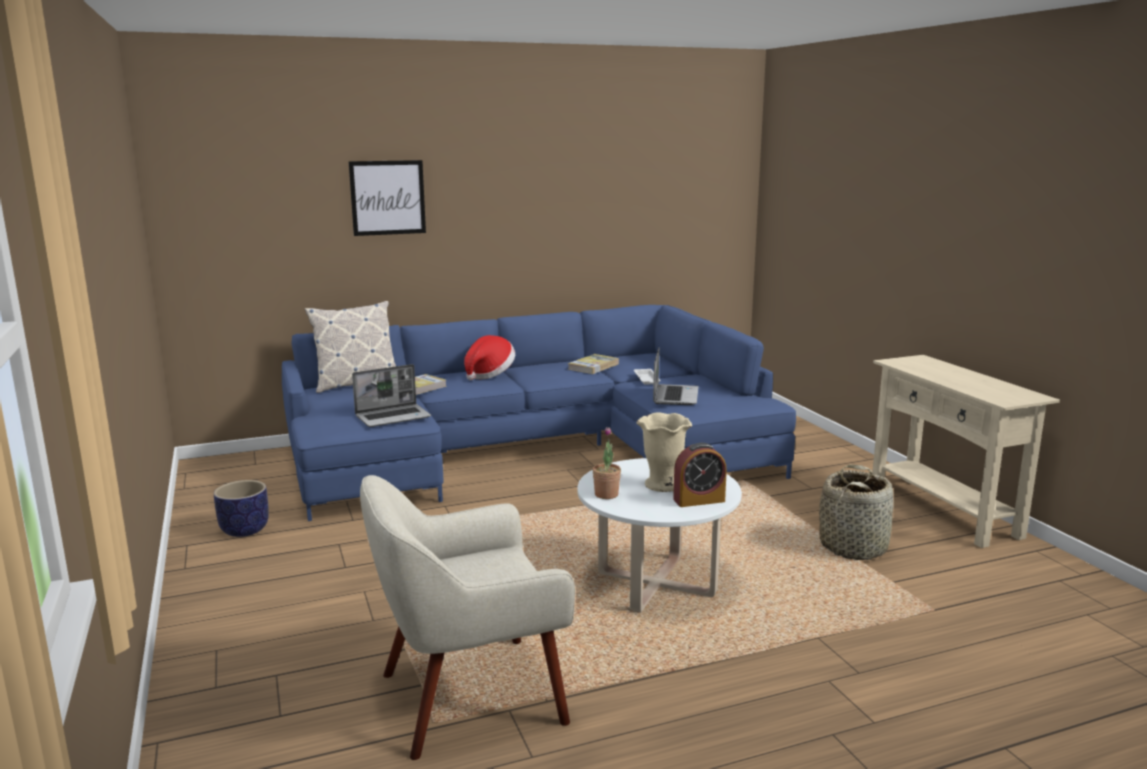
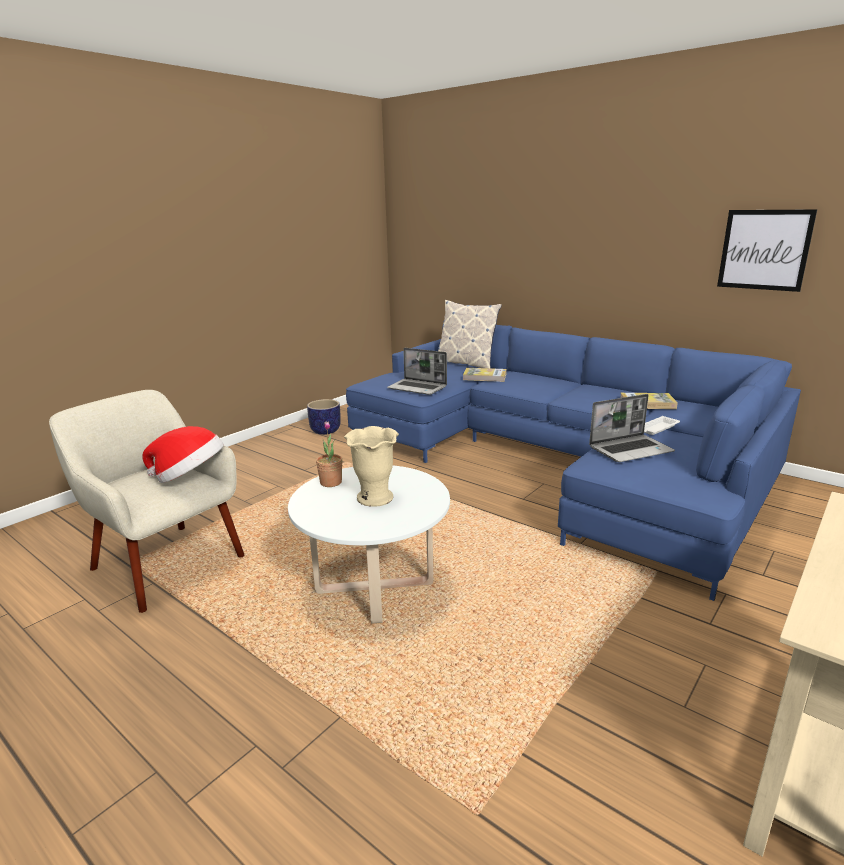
camera: 60 degrees right, 5 degrees up
picture [348,160,426,236] -> picture moved to [717,209,817,292]
hat [464,335,515,380] -> hat moved to [142,426,224,483]
alarm clock [673,443,727,507] -> none
basket [819,465,894,560] -> none

